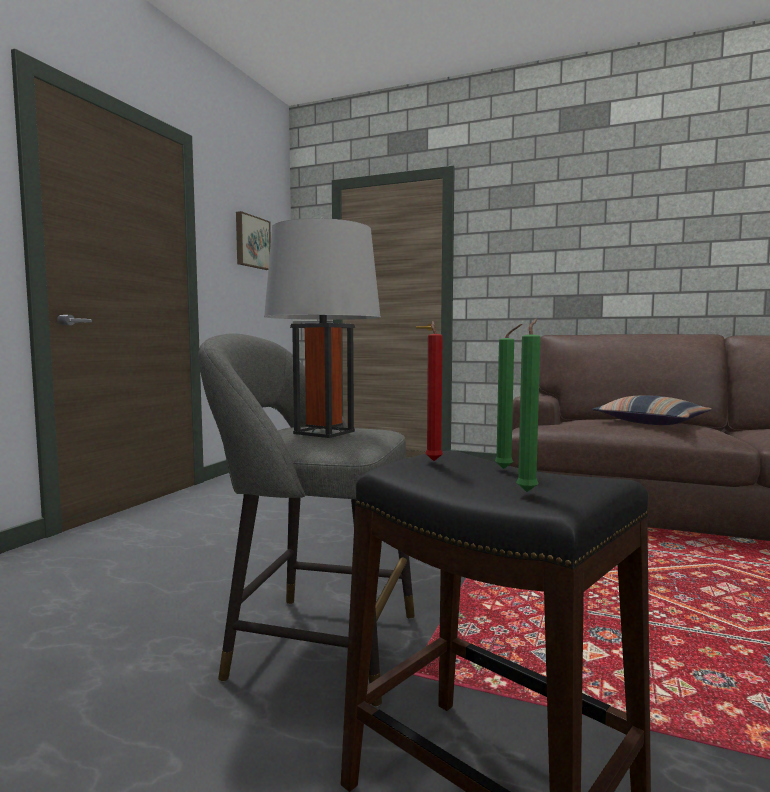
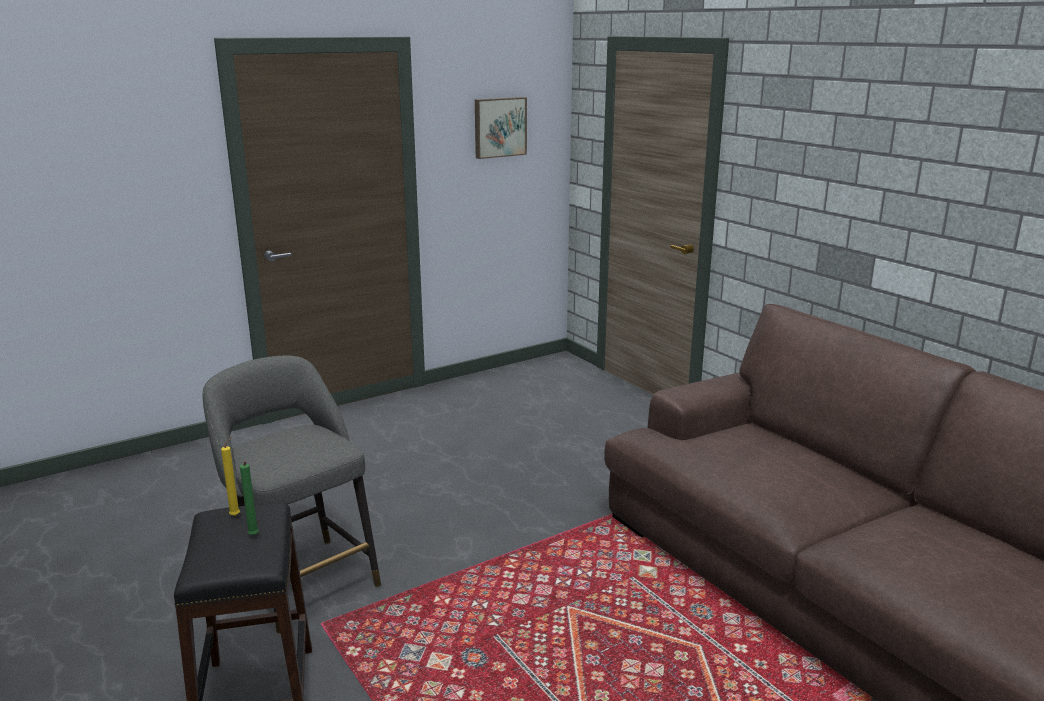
camera: 35 degrees right, 15 degrees up
grey table lamp [264,218,381,438] -> none
red candle [425,321,443,461] -> yellow candle [221,437,240,516]
green candle [516,318,540,492] -> none
pillow [592,395,712,425] -> none

